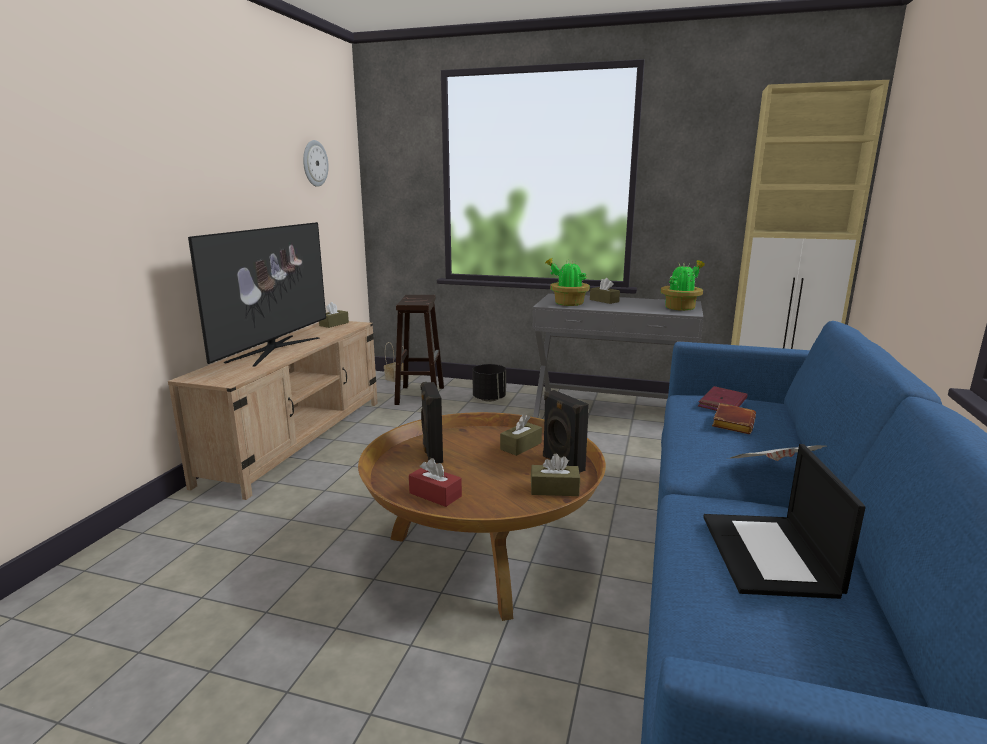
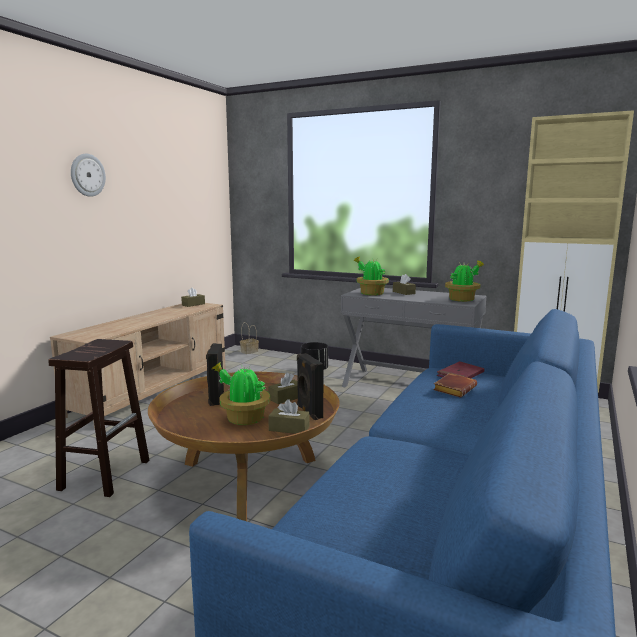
camera: 10 degrees right, 5 degrees down
television [188,222,326,366] -> none
wall clock [303,140,329,187] -> wall clock moved to [71,154,106,197]
brown stool [394,295,444,405] -> brown stool moved to [48,339,149,497]
red tissue box [409,458,462,507] -> none
laptop [703,444,866,599] -> none
newspaper [728,445,826,461] -> none
none -> potted plant [212,362,270,425]

